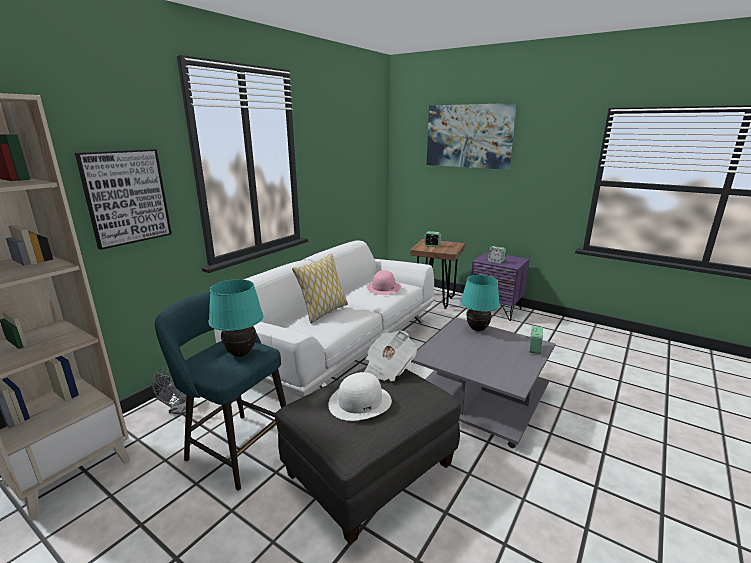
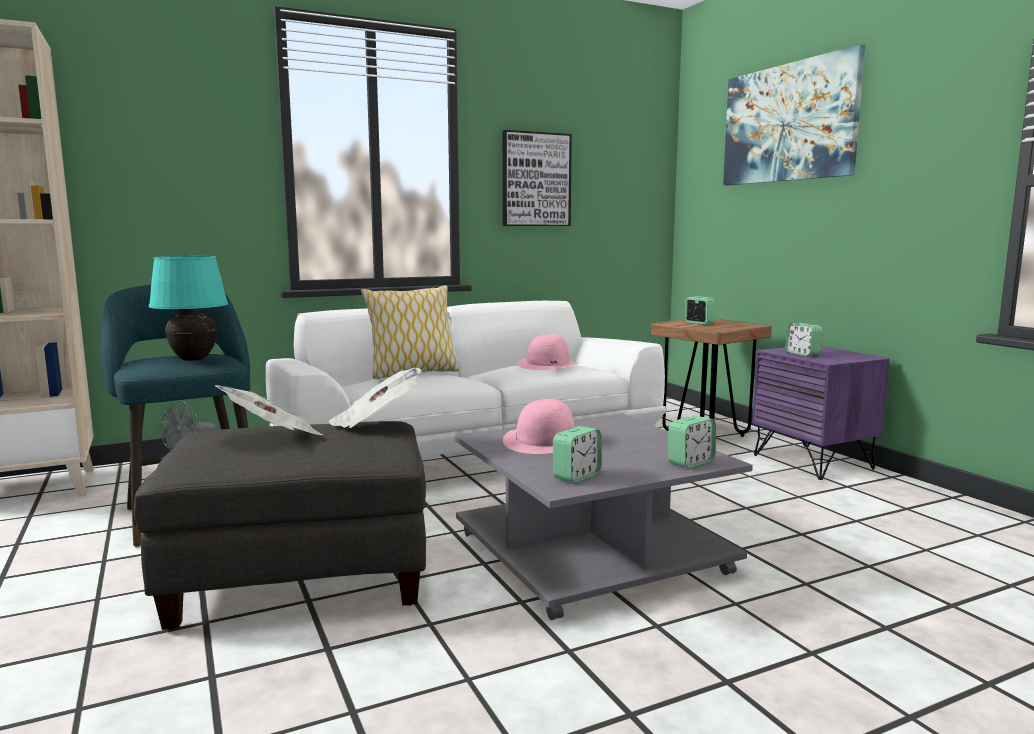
camera: 30 degrees right, 10 degrees down
picture [75,149,172,250] -> picture moved to [503,130,572,226]
white hat [328,372,392,421] -> newspaper [215,385,322,435]
turquoise table lamp [461,275,500,331] -> none
none -> pink hat [503,399,575,454]
none -> alarm clock [553,426,602,483]

